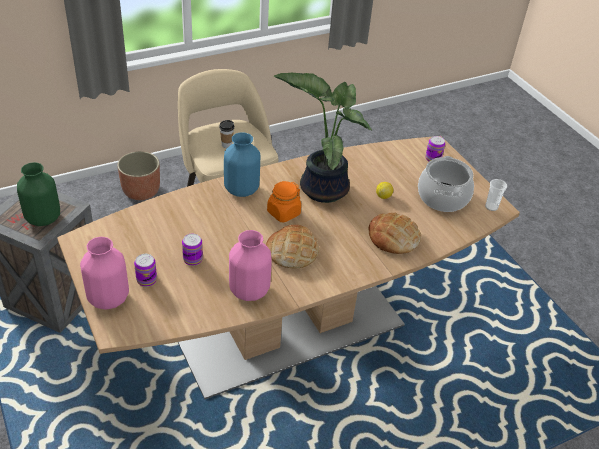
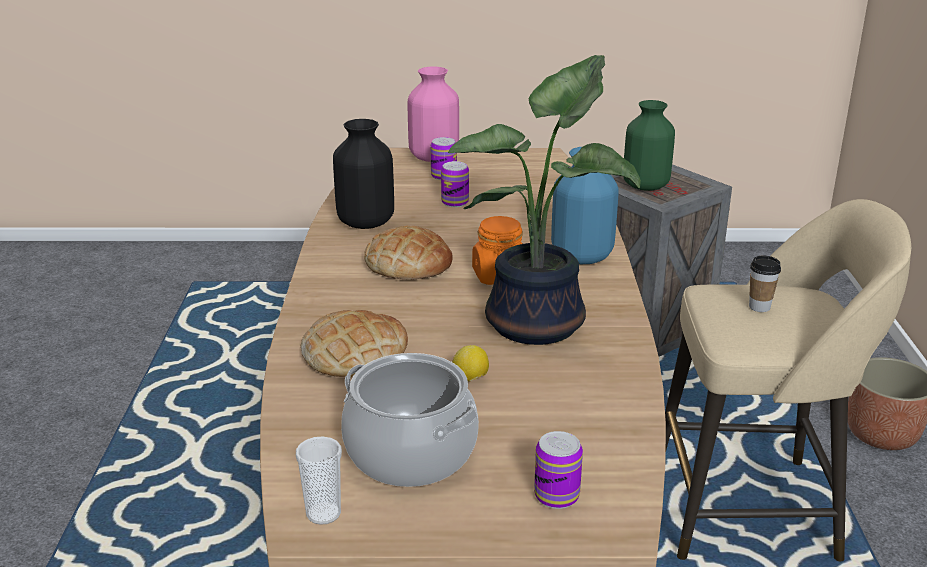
camera: 120 degrees right, 15 degrees down
pink vase [229,230,272,301] -> black vase [333,119,394,229]

